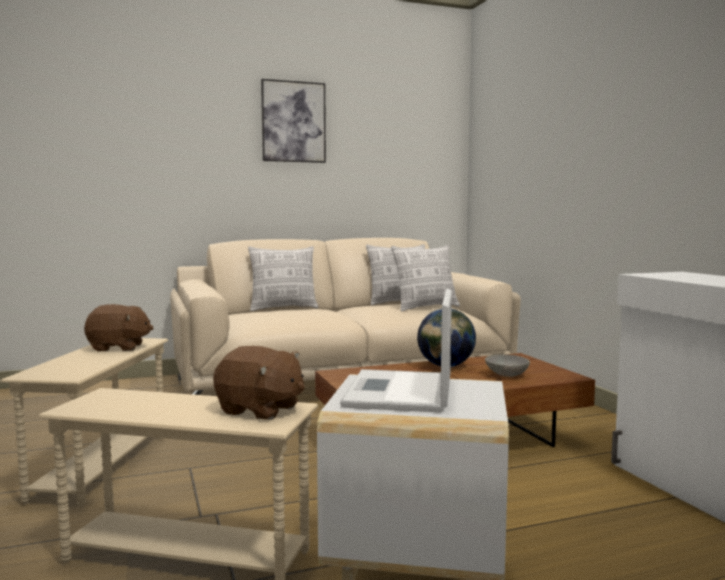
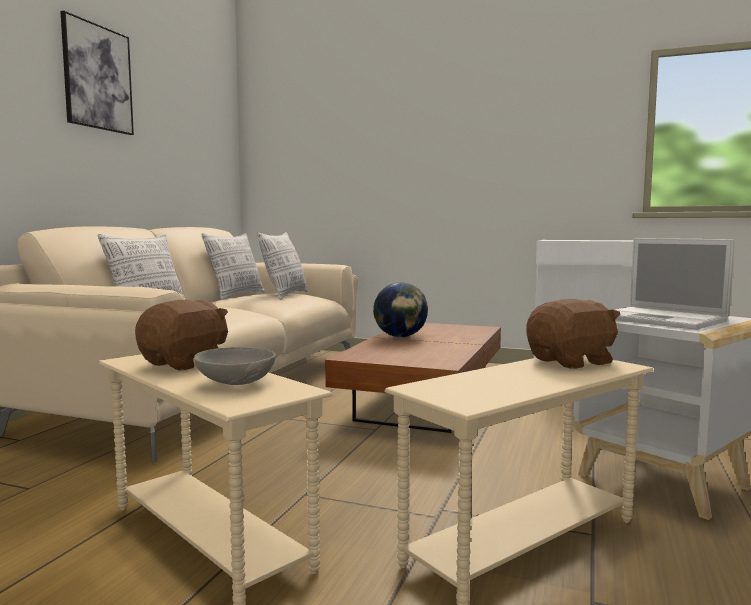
camera: 50 degrees left, 0 degrees up
grey bowl [485,354,530,377] -> grey bowl moved to [194,347,276,385]

